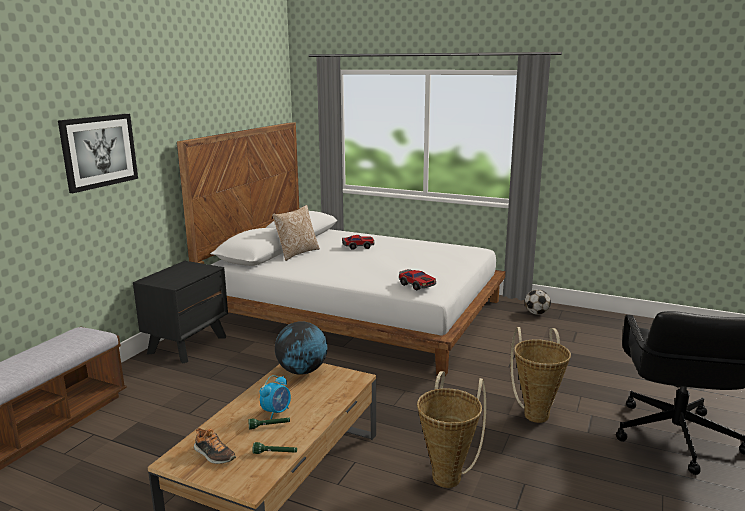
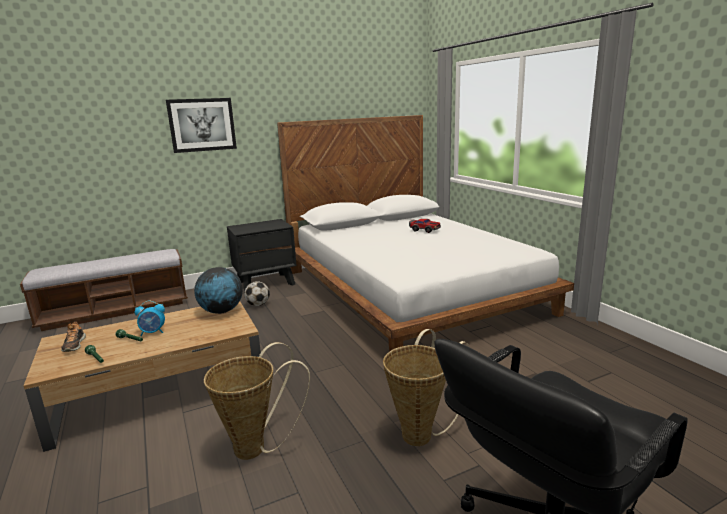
camera: 40 degrees right, 0 degrees up
pillow [272,205,320,261] -> none
toy car [399,269,436,290] -> none
football [525,289,551,315] -> football moved to [244,281,270,306]

